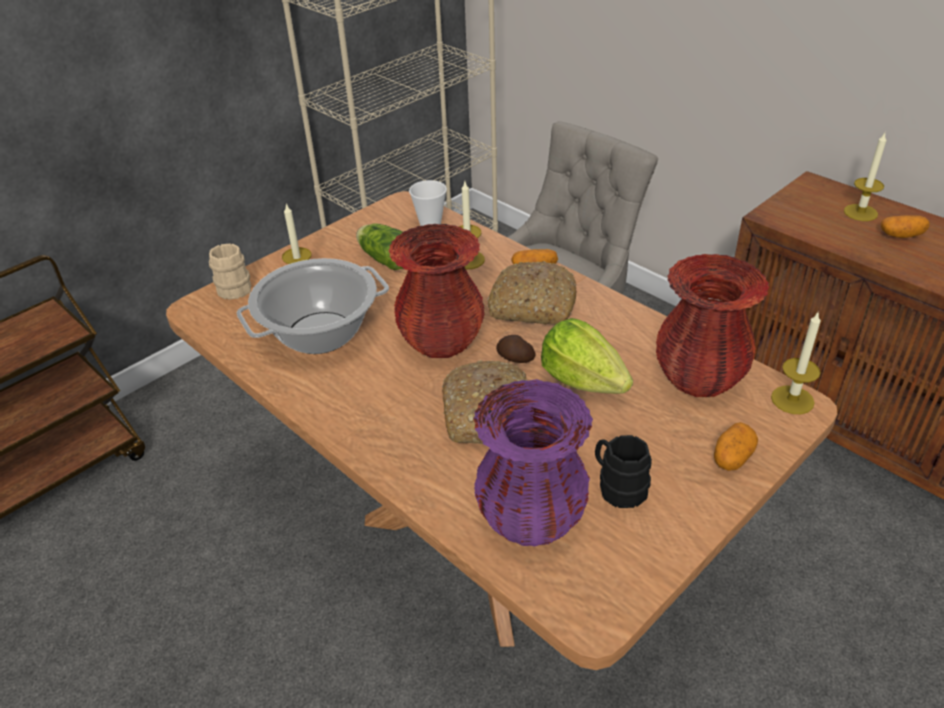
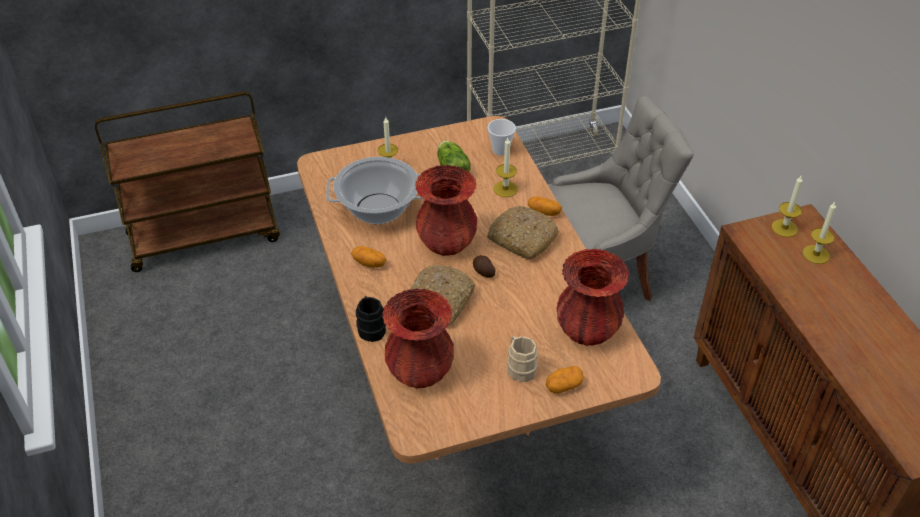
camera: 25 degrees right, 5 degrees up
beige mug [209,244,251,300] -> beige mug moved to [507,336,538,382]
purple vase [473,379,593,546] -> red vase [382,288,454,389]
lettuce [541,318,633,394] -> none
black mug [595,435,652,508] -> black mug moved to [356,296,386,342]
candle [771,311,821,414] -> candle moved to [772,176,803,237]
potato [881,215,930,238] -> potato moved to [351,246,386,268]

